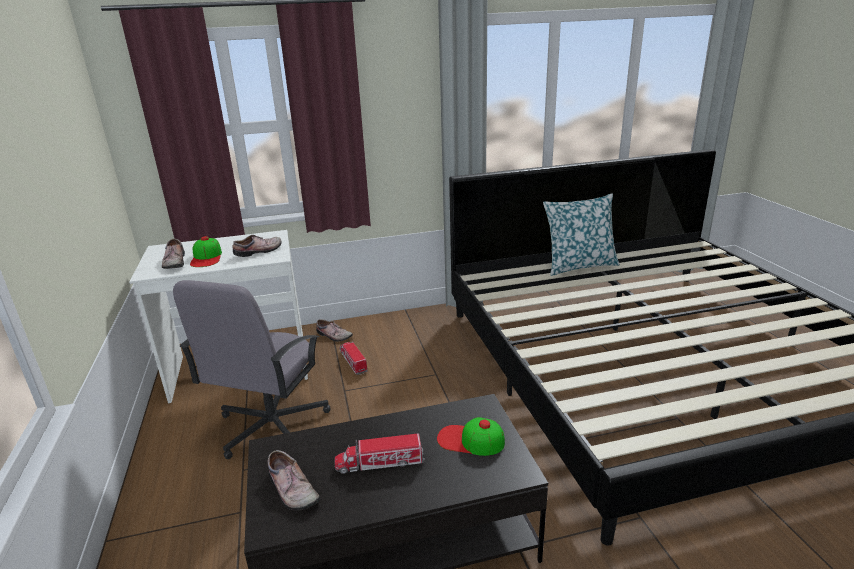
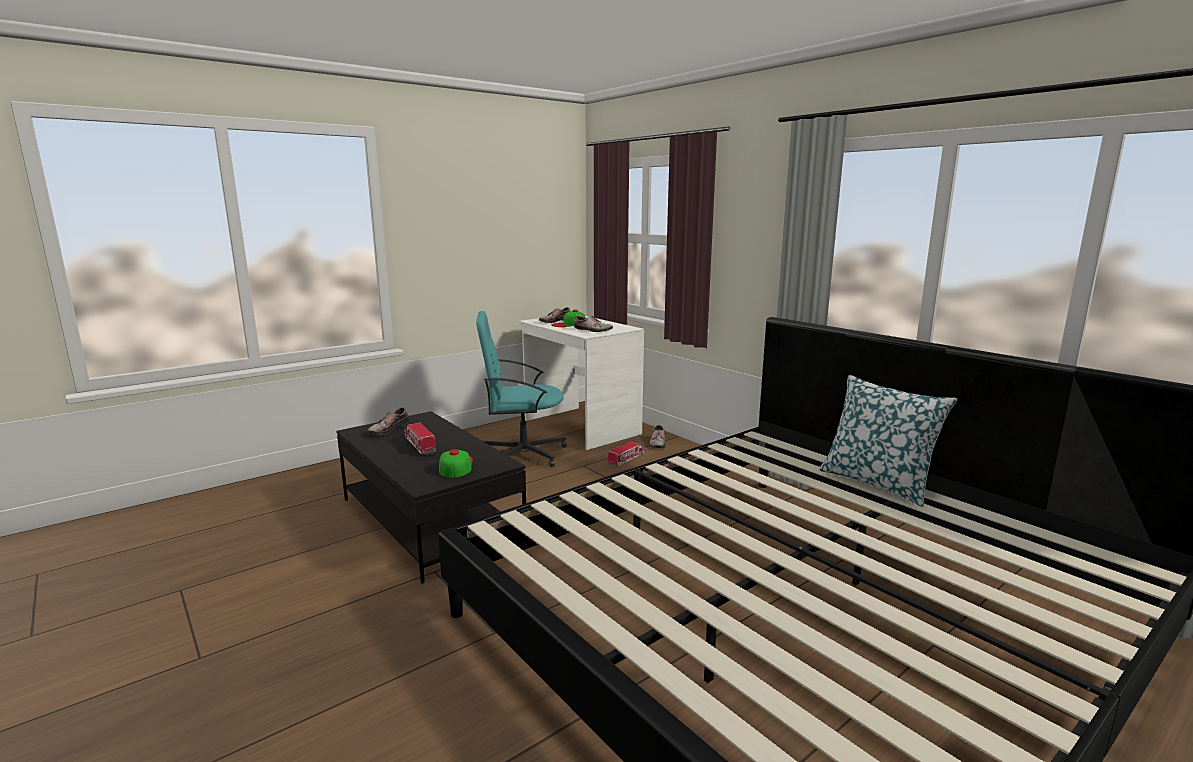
camera: 65 degrees right, 10 degrees down
grey office chair [173,280,330,459] -> turquoise office chair [476,311,567,467]

